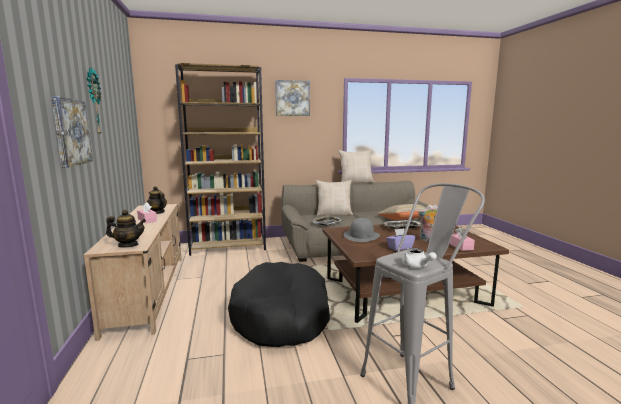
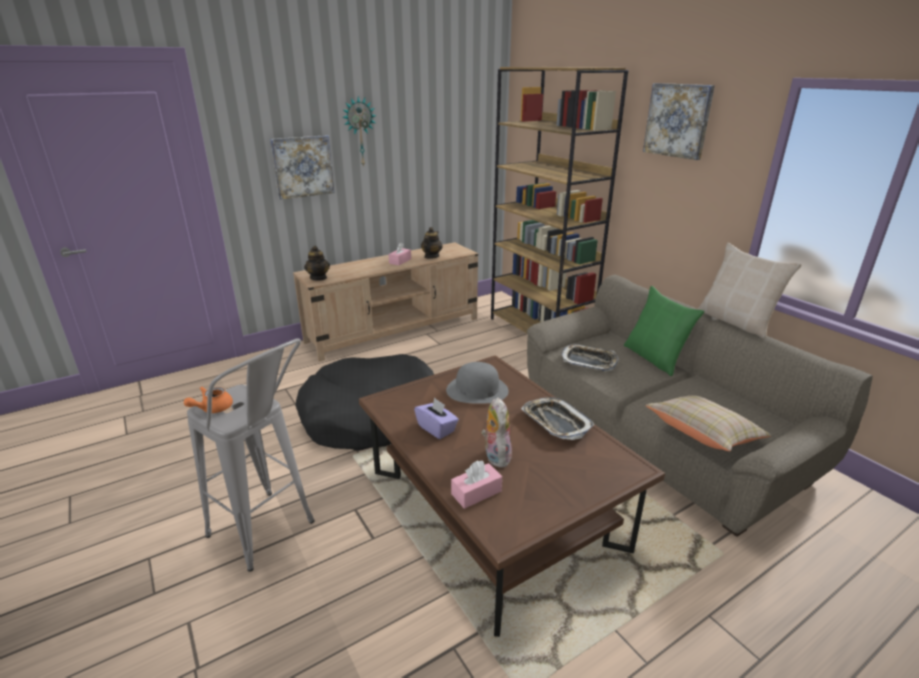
camera: 70 degrees right, 15 degrees up
beige pillow [316,180,353,216] -> green pillow [624,286,704,376]
white teapot [402,248,437,268] -> orange teapot [184,386,233,413]

